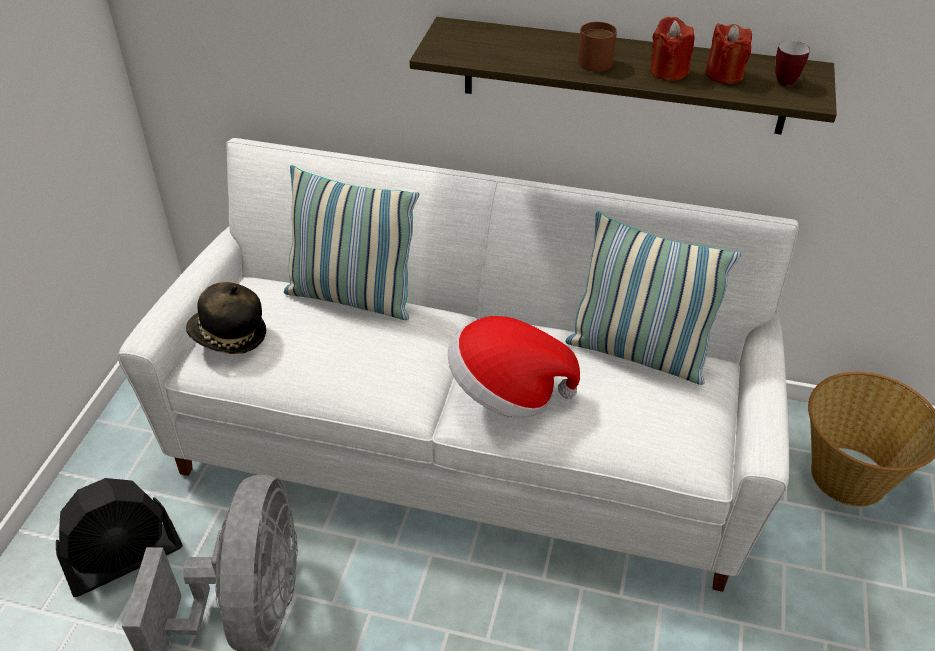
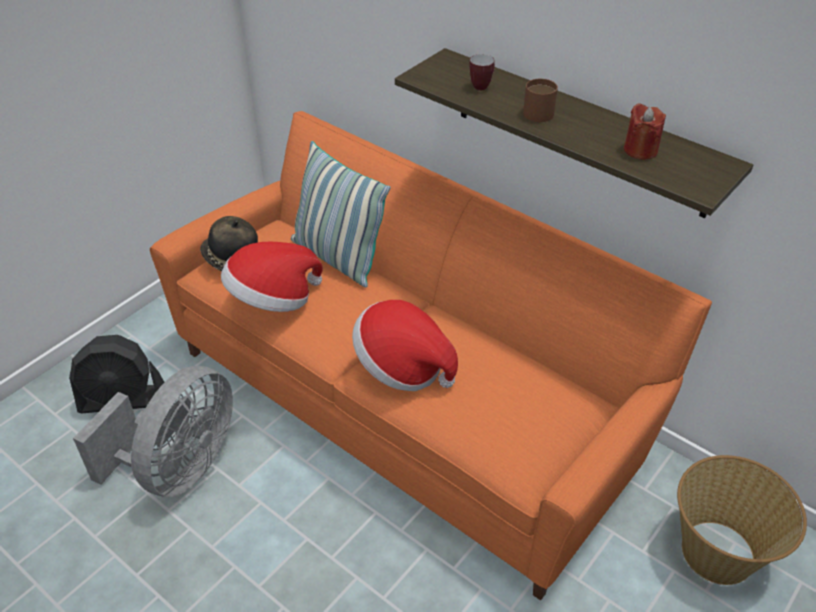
camera: 25 degrees right, 0 degrees up
white sofa [117,138,799,592] -> orange sofa [150,111,712,600]
pillow [565,211,741,385] -> none
red candle [650,17,695,81] -> none
mug [775,41,810,86] -> mug moved to [469,54,495,91]
none -> hat [221,242,323,312]

